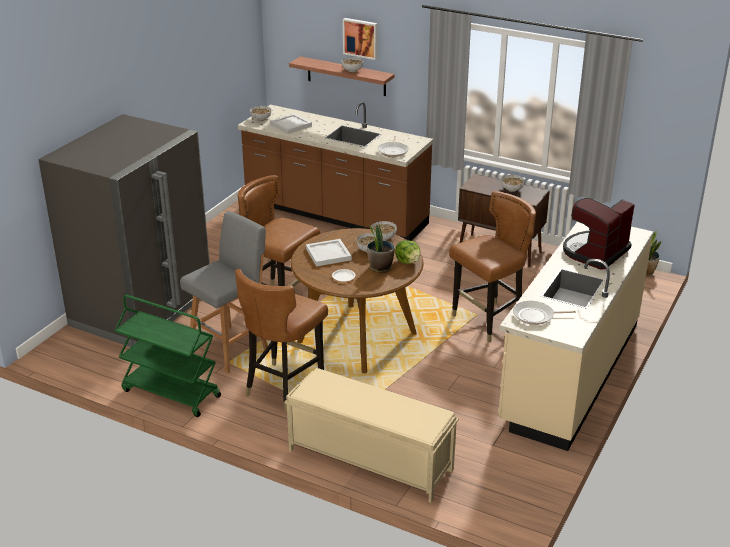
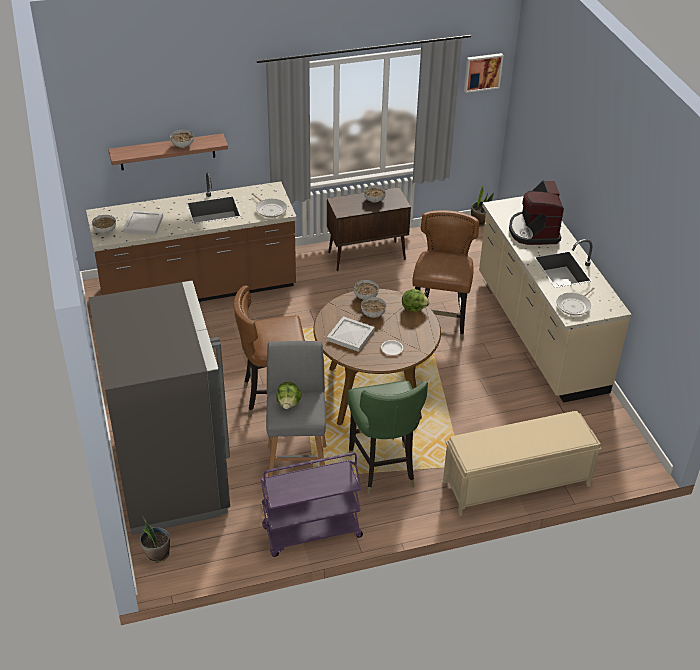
camera: 45 degrees left, 10 degrees up
green cart [115,295,221,417] -> purple cart [261,452,363,557]
brown chair [235,269,328,412] -> green chair [347,381,428,495]
picture [343,18,378,60] -> picture moved to [464,53,504,93]
potted plant [367,219,395,273] -> potted plant moved to [140,515,170,563]
none -> lettuce [276,382,302,409]

